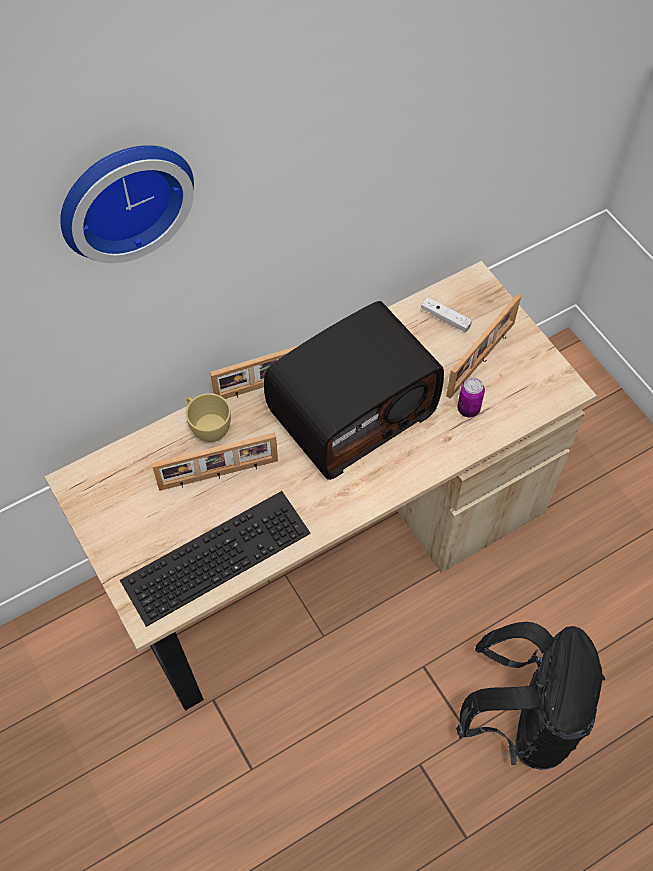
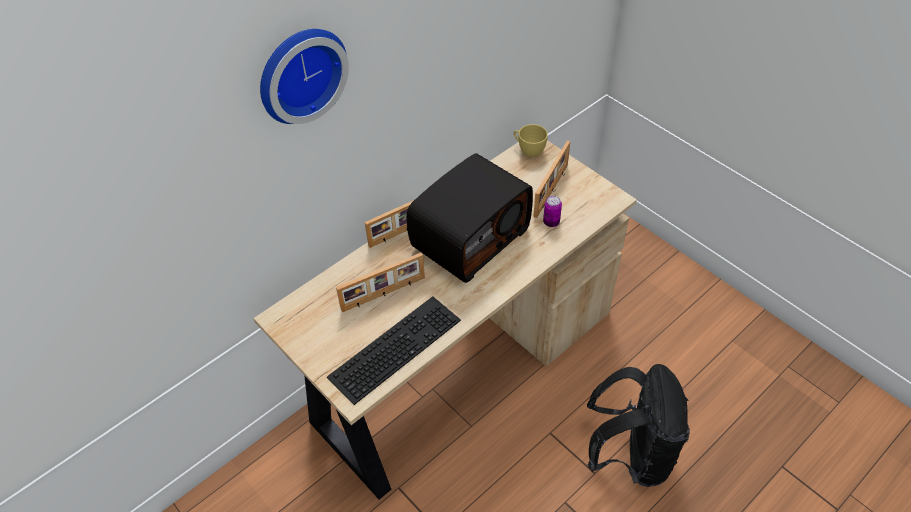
camera: 10 degrees left, 10 degrees down
yellow cup [186,393,231,442] -> yellow cup moved to [514,124,548,157]
white game controller [421,297,472,332] -> none

